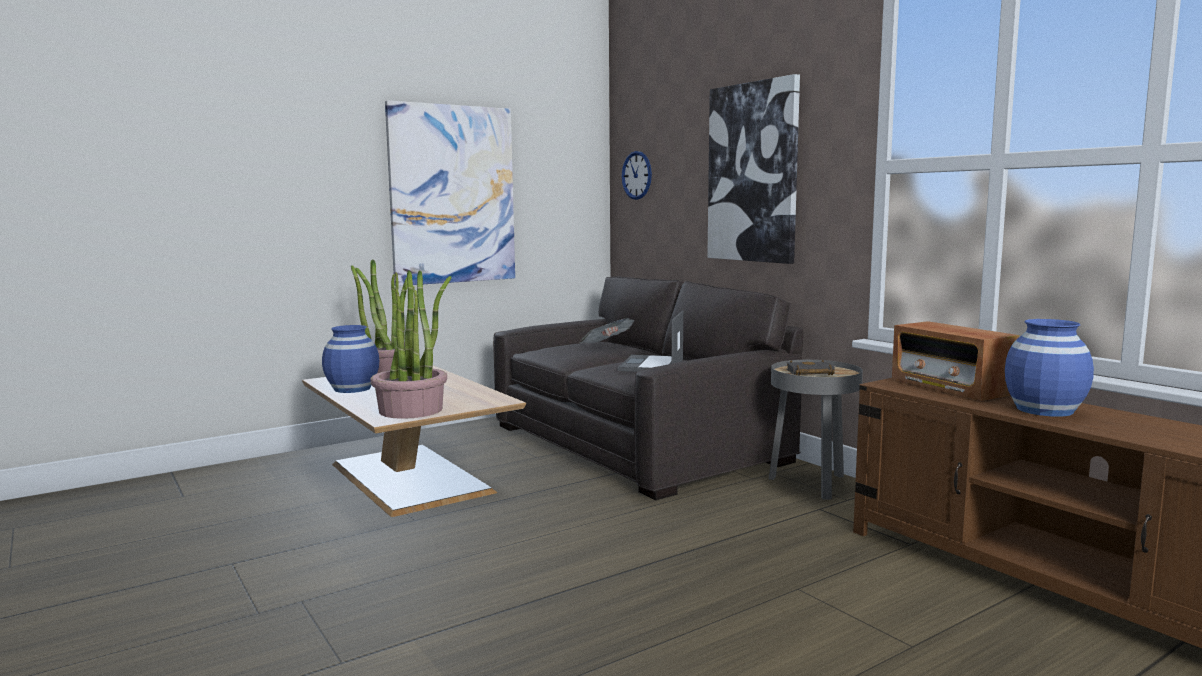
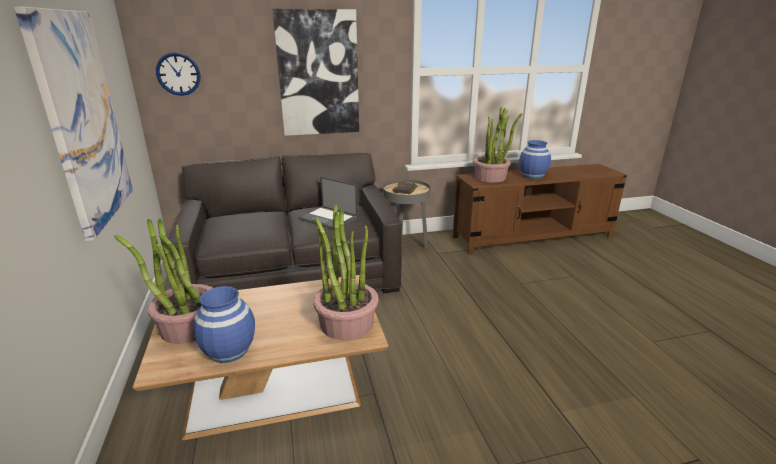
camera: 70 degrees left, 15 degrees up
newspaper [580,318,634,344] -> none
radio [892,321,1019,401] -> potted plant [473,107,523,183]

